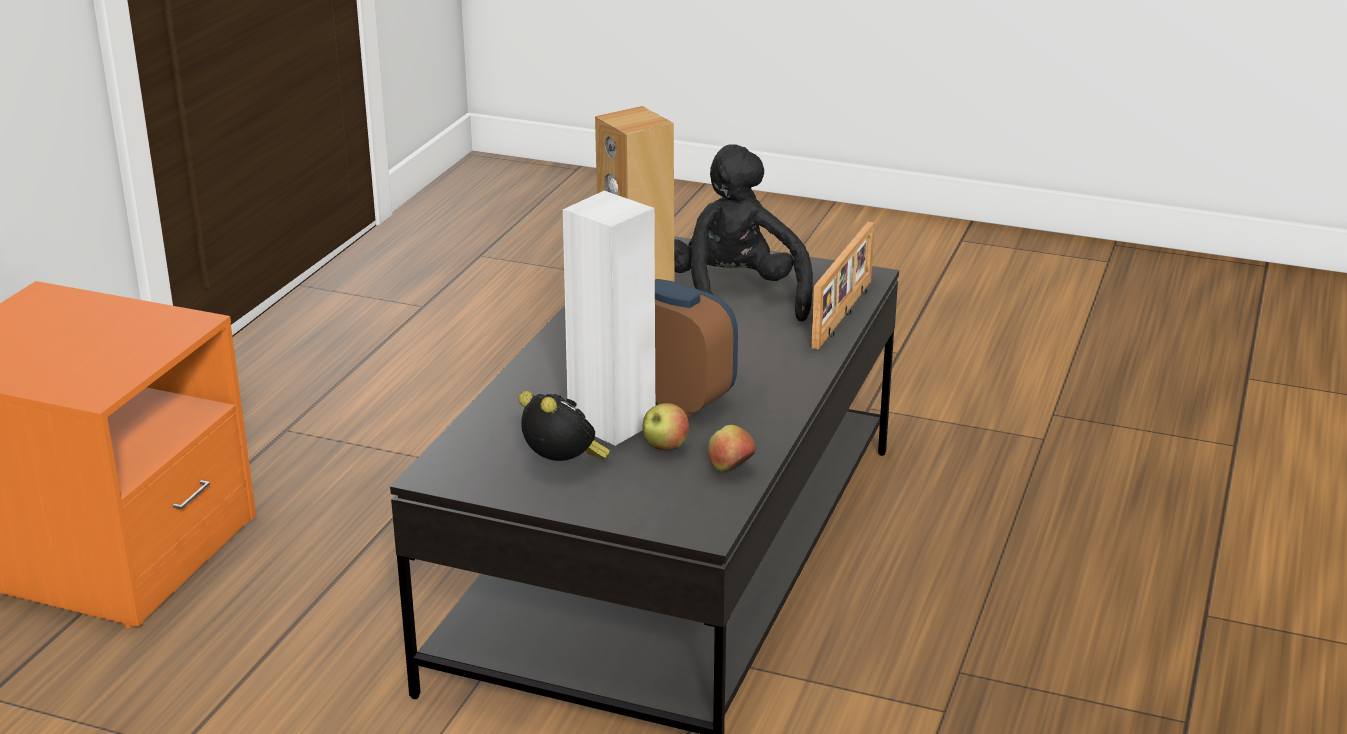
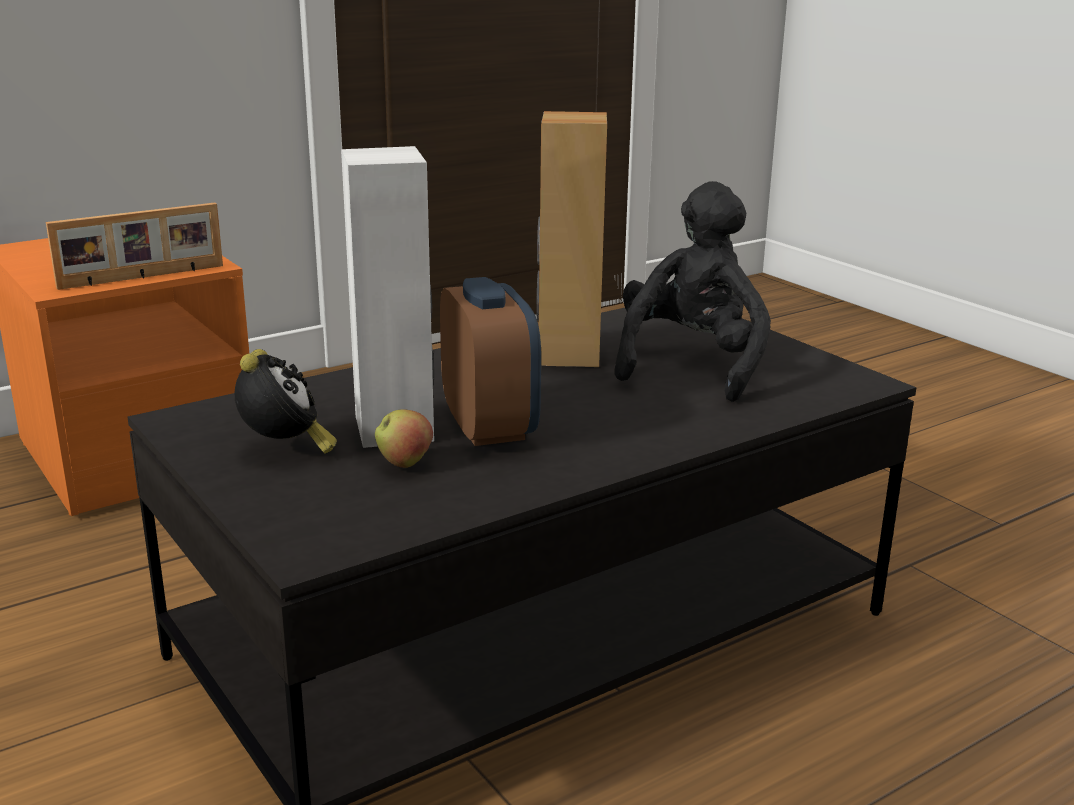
camera: 35 degrees right, 5 degrees down
apple [708,425,756,472] -> none
picture frame [811,222,874,350] -> picture frame moved to [46,202,223,290]

